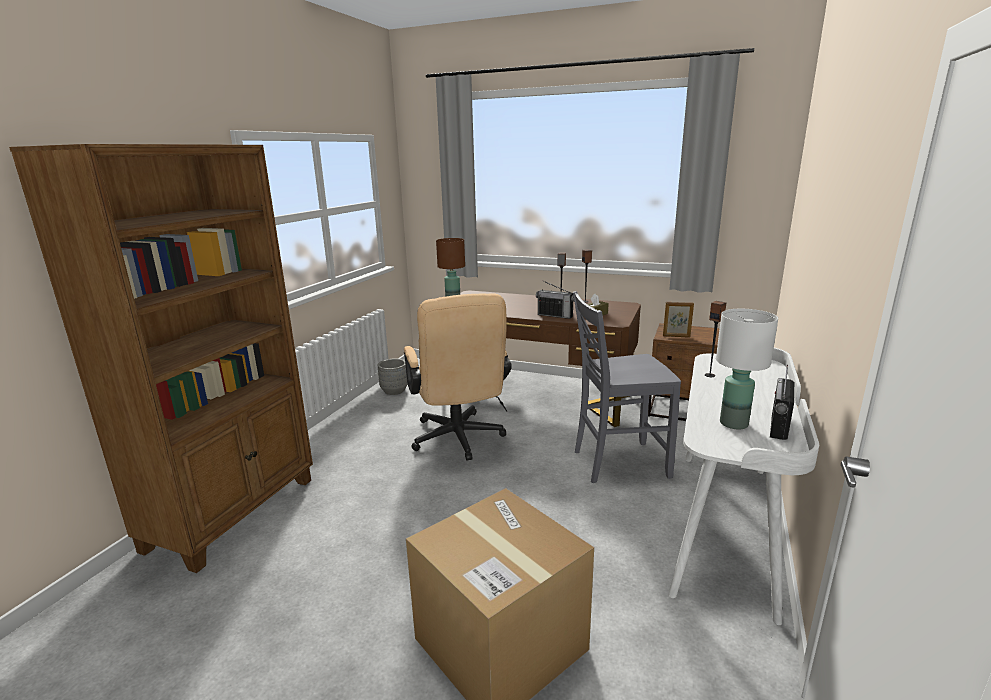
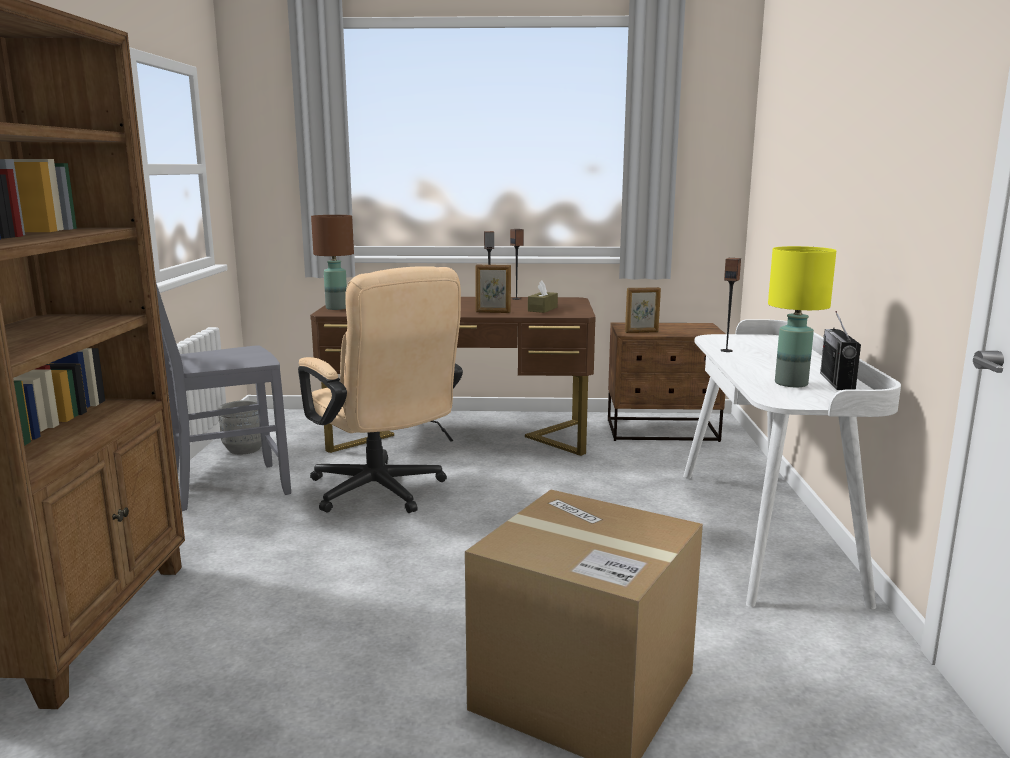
camera: 20 degrees left, 5 degrees down
radio [536,281,574,319] -> picture frame [475,264,511,313]
grey chair [573,291,681,483] -> grey chair moved to [156,284,291,511]
white table lamp [716,309,778,429] -> yellow table lamp [768,246,836,387]

